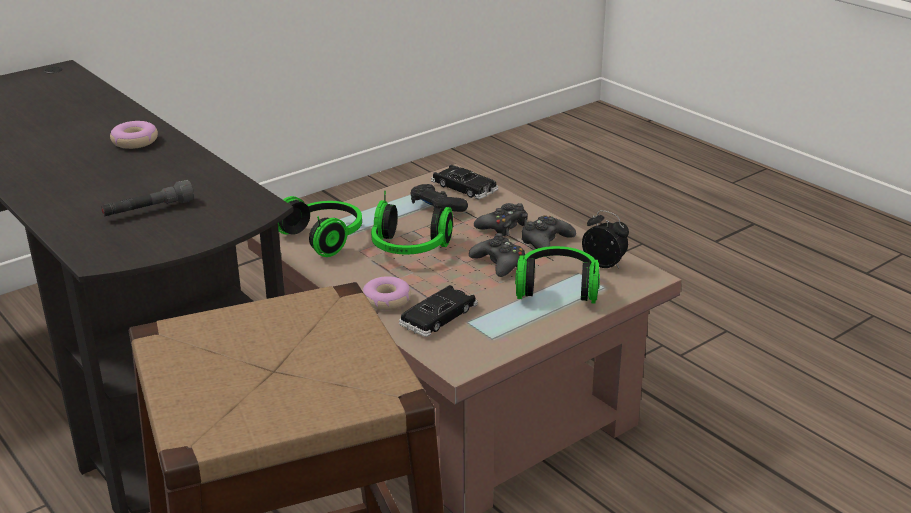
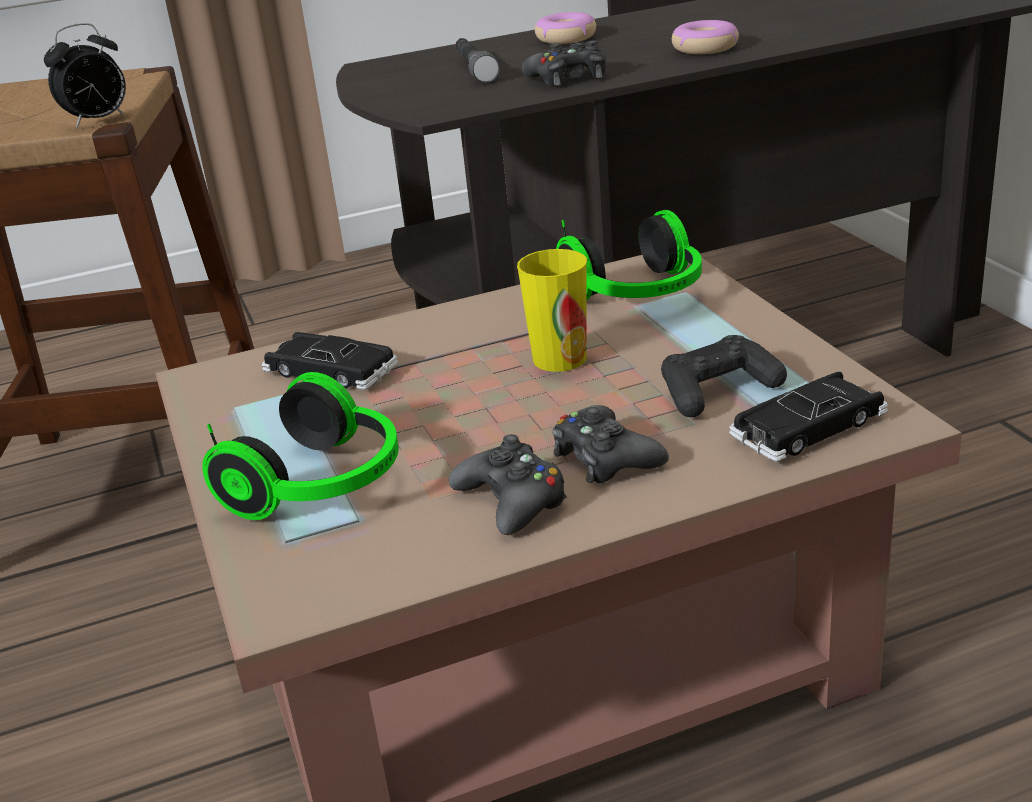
camera: 110 degrees right, 0 degrees up
donut [362,276,411,310] -> donut moved to [535,12,596,44]
headphones [371,191,453,254] -> cup [517,249,587,372]
black toy car [399,285,478,337] -> black toy car turned 150 degrees clockwise [261,332,398,390]
black game controller [469,233,525,277] -> black game controller moved to [522,40,606,87]
alarm clock [582,210,629,268] -> alarm clock moved to [44,23,126,128]

